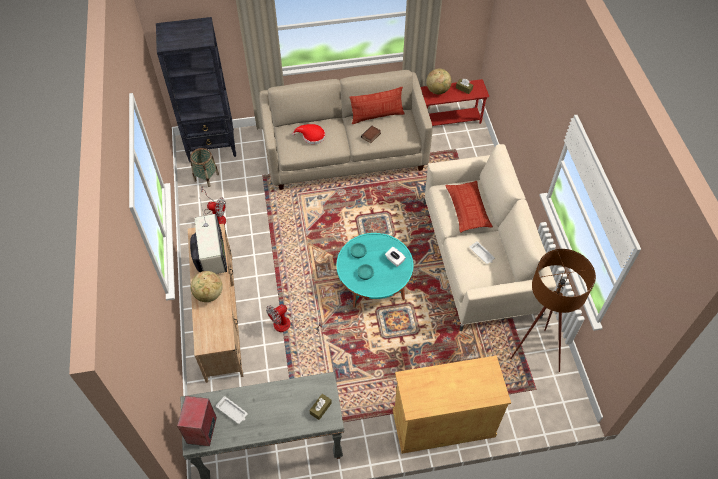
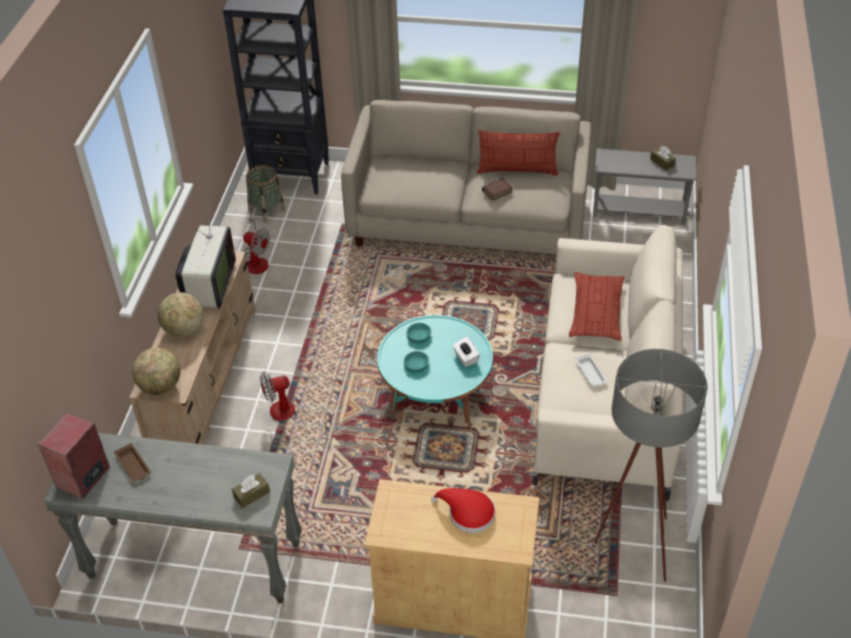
camera: 20 degrees right, 10 degrees down
white tray [216,396,248,424] -> brown tray [114,443,151,482]
red hat [292,124,325,144] -> red hat moved to [431,488,496,533]
red side table [421,79,489,126] -> grey side table [593,148,697,224]
globe [426,69,452,94] -> globe moved to [132,348,181,395]
brown floor lamp [510,249,596,372] -> grey floor lamp [594,349,708,582]

